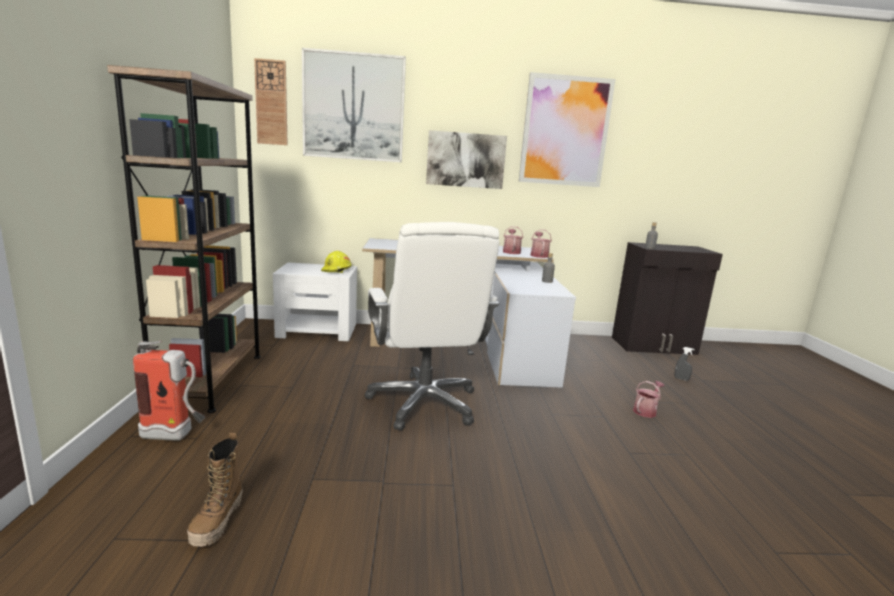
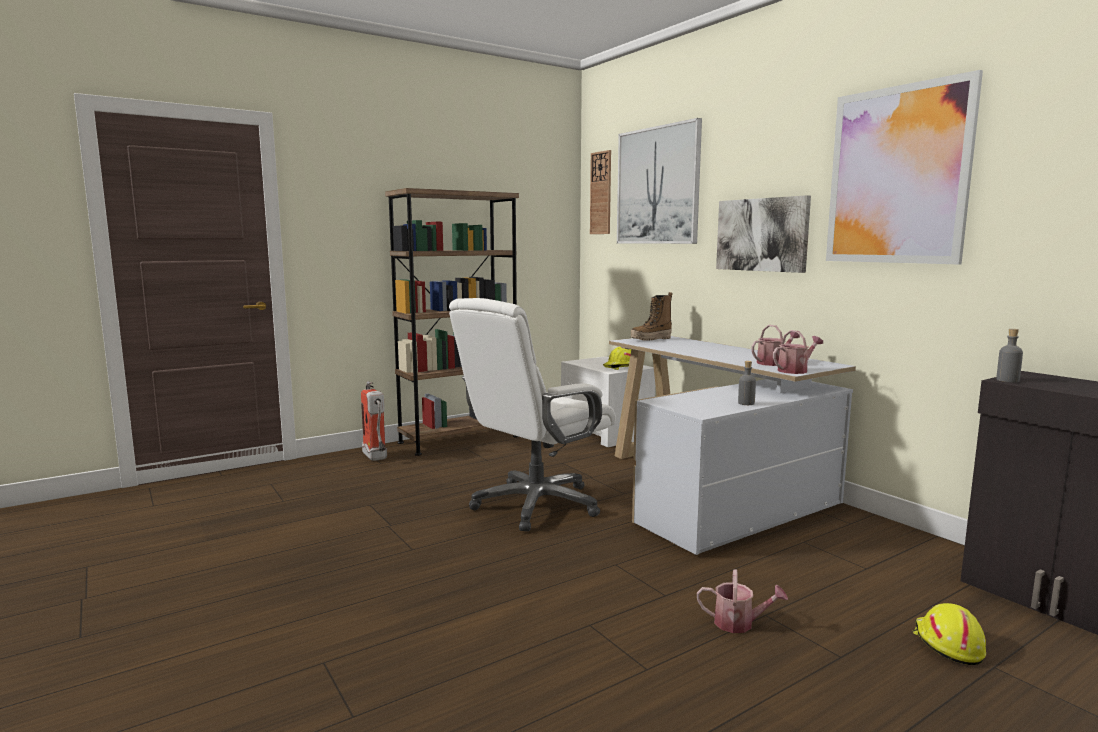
camera: 60 degrees right, 5 degrees down
boot [187,433,243,547] -> boot moved to [631,292,673,341]
grey spray bottle [674,347,695,381] -> yellow hard hat [913,603,986,665]

